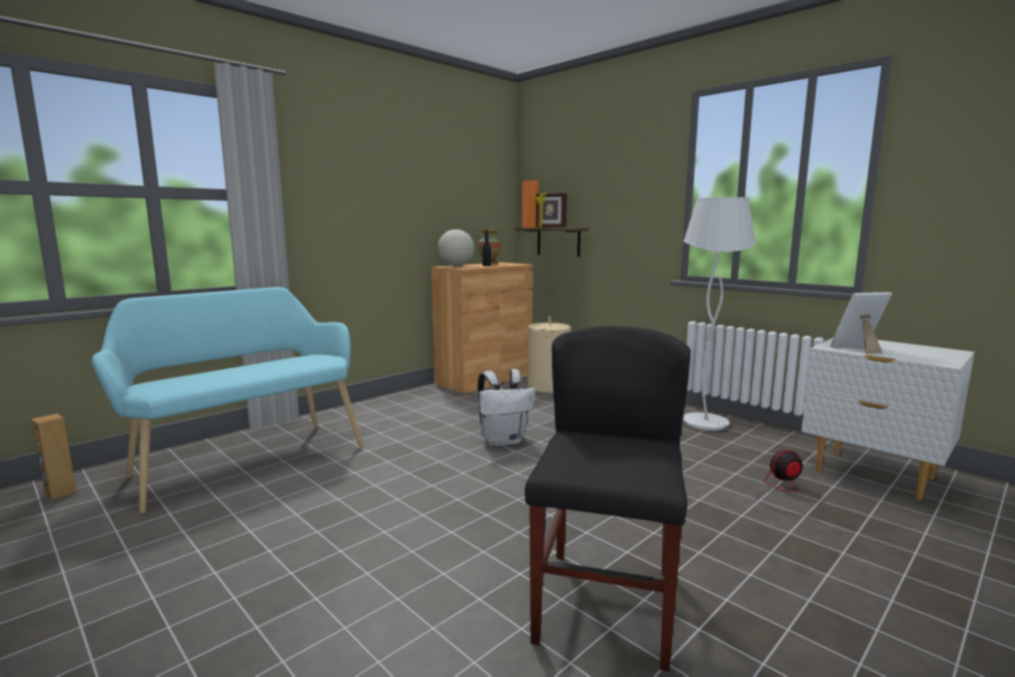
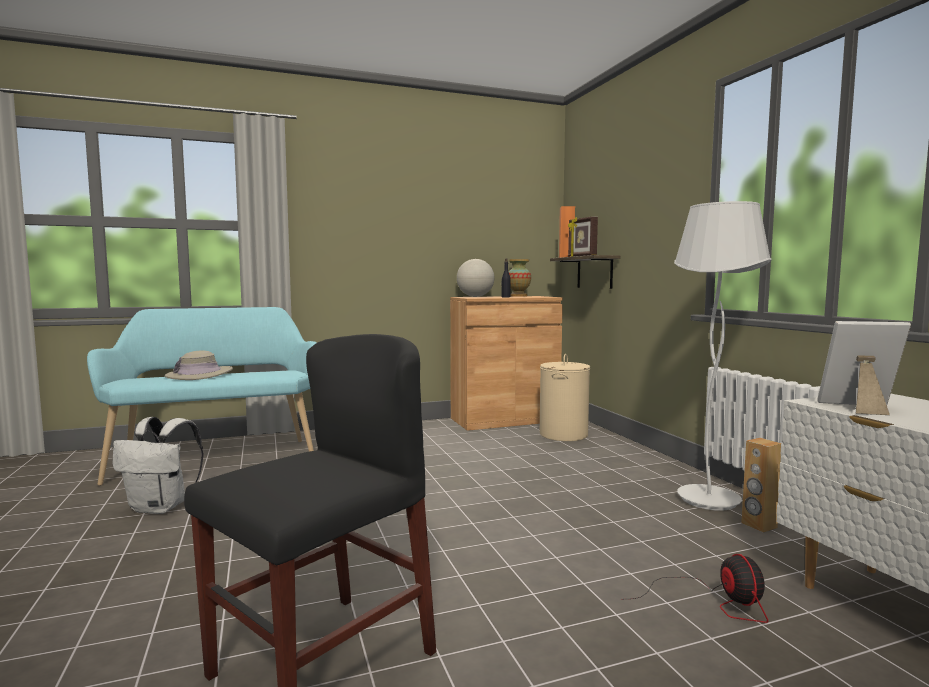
camera: 25 degrees right, 5 degrees down
brown speaker [31,413,76,500] -> brown speaker moved to [741,438,781,533]
white backpack [478,369,535,447] -> white backpack moved to [113,417,204,514]
fan [754,450,825,526] -> fan turned 75 degrees clockwise [633,554,768,623]
none -> beige hat [165,351,233,380]

